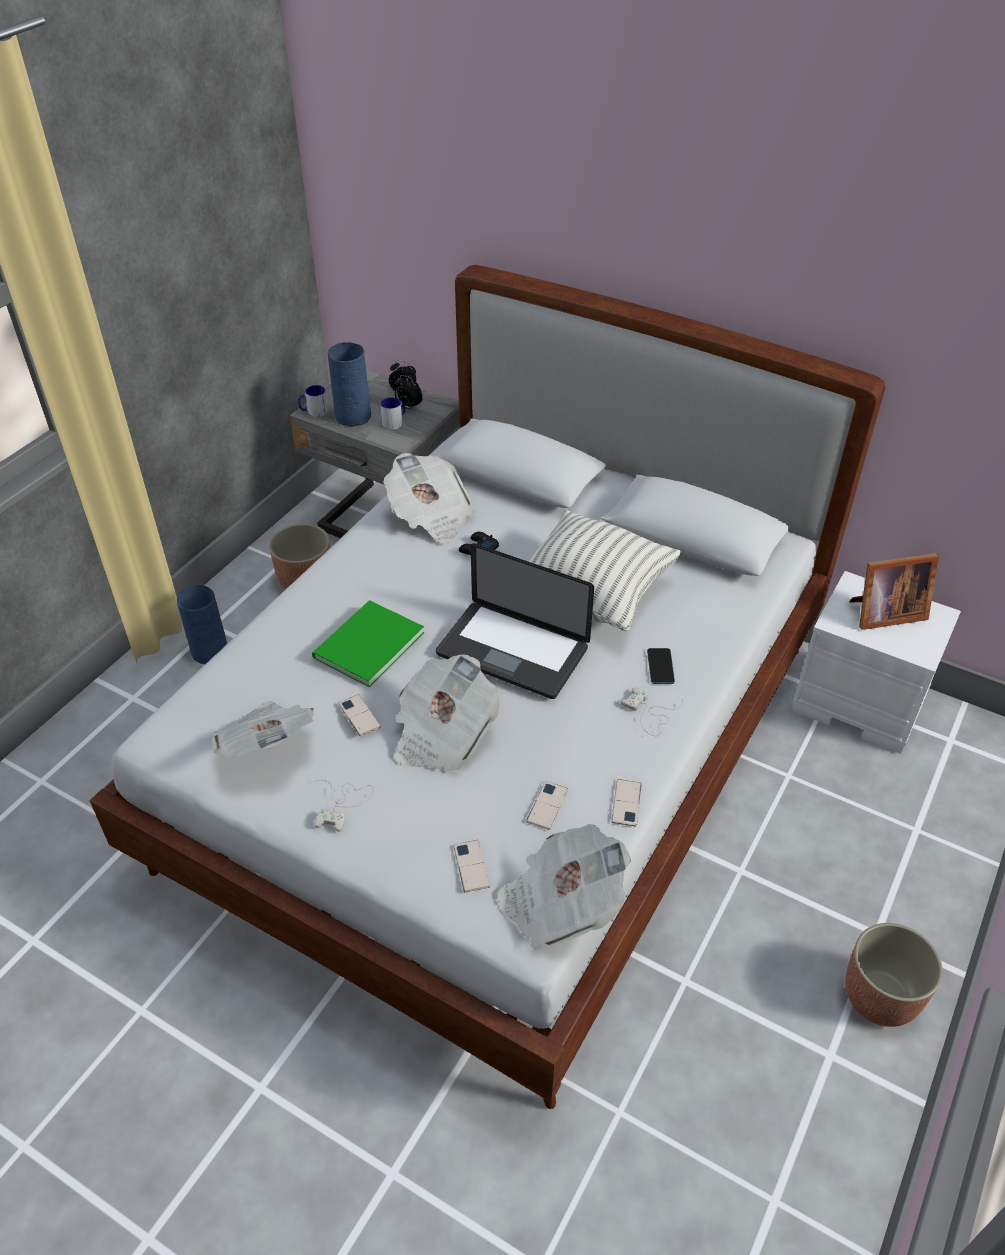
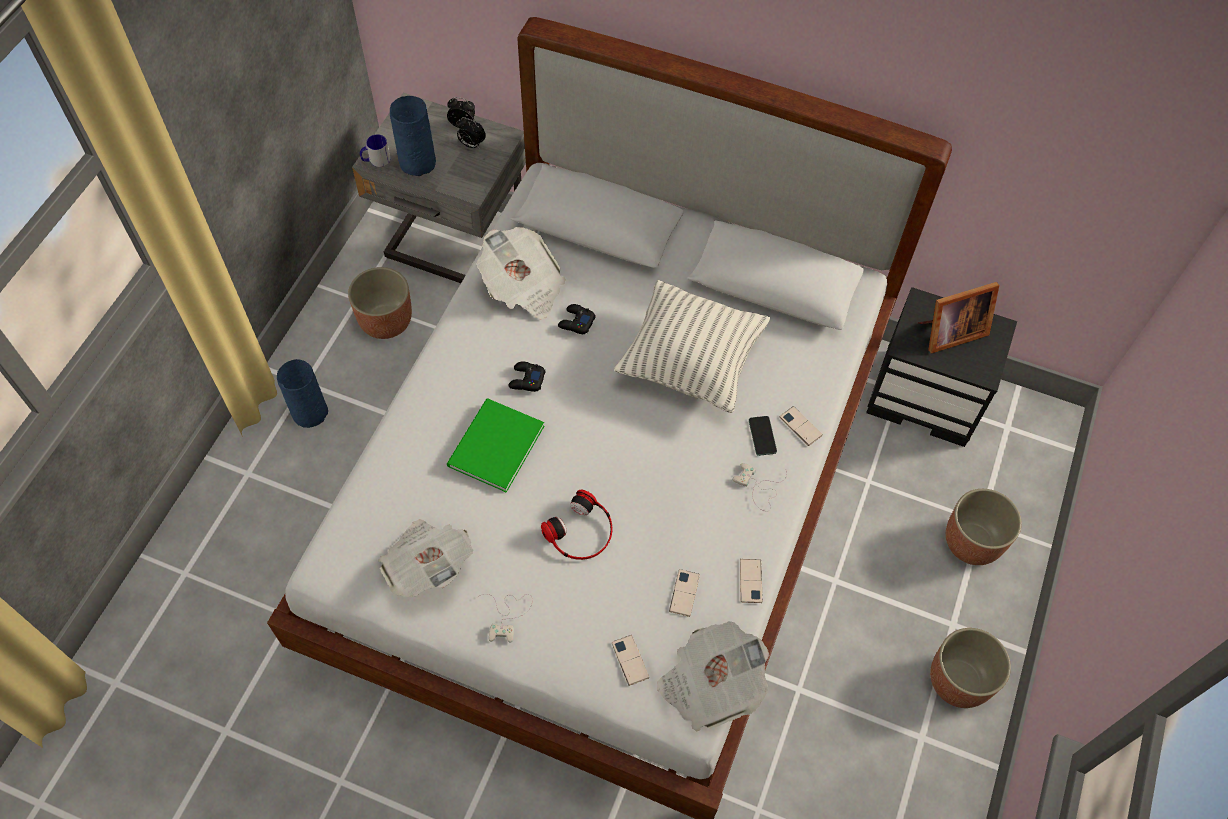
camera: 10 degrees left, 15 degrees up
phone [338,694,381,736] -> phone moved to [779,406,823,446]
mug [380,397,406,430] -> none
newspaper [395,654,499,771] -> headphones [541,490,612,560]
laptop [436,543,594,699] -> none
white nightstand [792,571,961,754] -> black nightstand [866,287,1017,447]
none -> black game controller [509,362,546,392]
none -> planter [946,489,1022,565]

